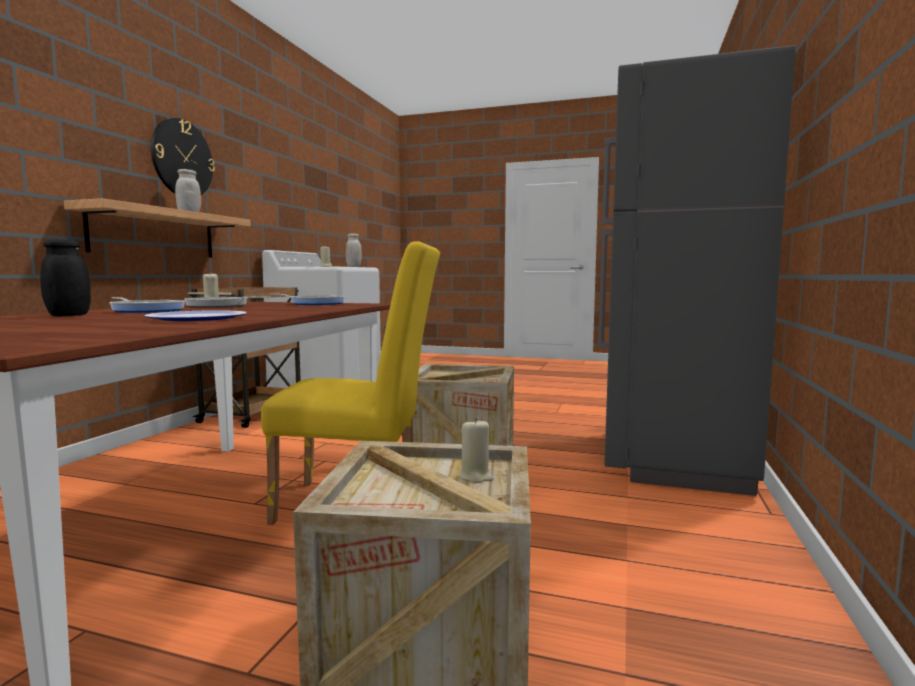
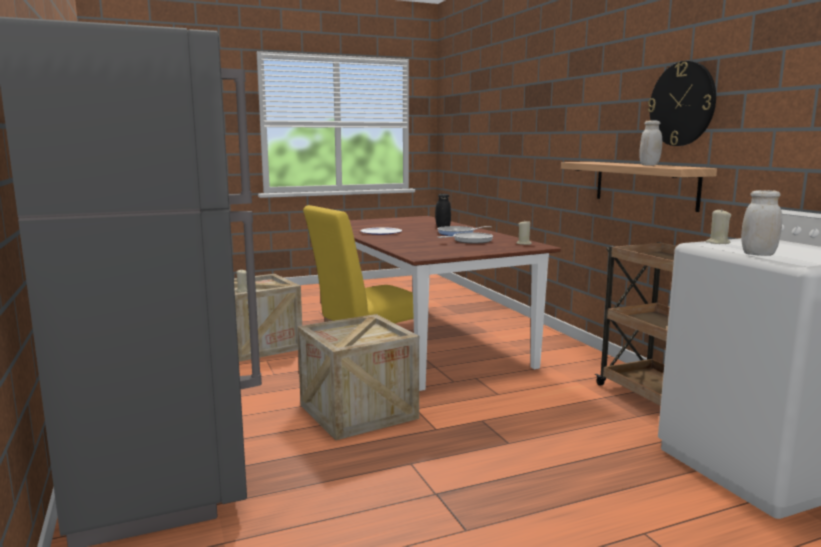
camera: 140 degrees right, 5 degrees up
frying pan [270,294,345,305] -> none

